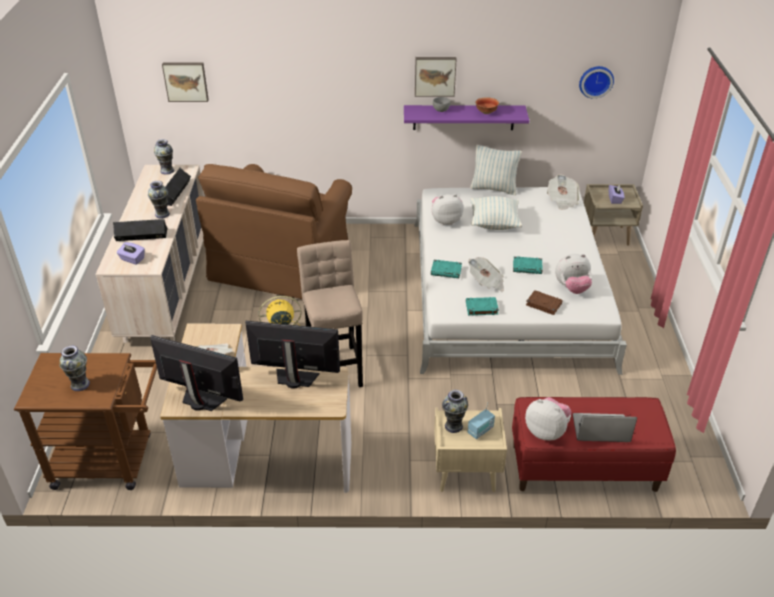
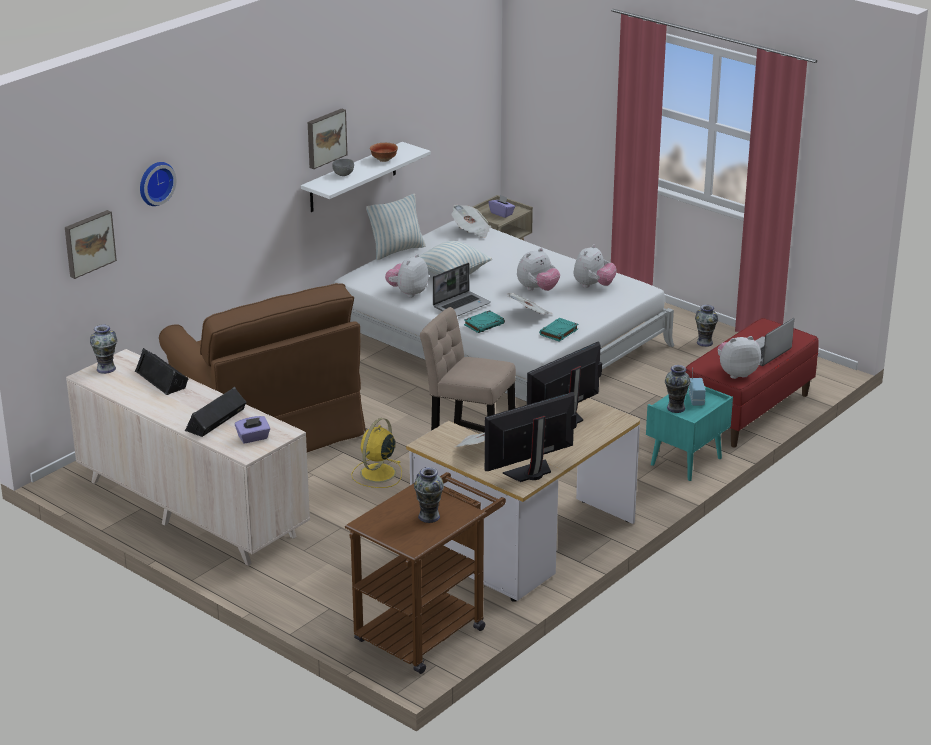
camera: 50 degrees left, 10 degrees down
vase [148,181,170,219] -> vase moved to [695,304,718,347]
purple shelf [404,105,529,130] -> white shelf [301,142,431,212]
beige nightstand [434,408,507,492] -> turquoise nightstand [646,386,733,481]
turquoise book [513,256,543,274] -> plush toy [517,248,560,291]
brown book [526,290,563,315] -> none
wall clock [579,66,614,99] -> wall clock moved to [140,162,176,206]
none -> laptop [433,263,491,316]

